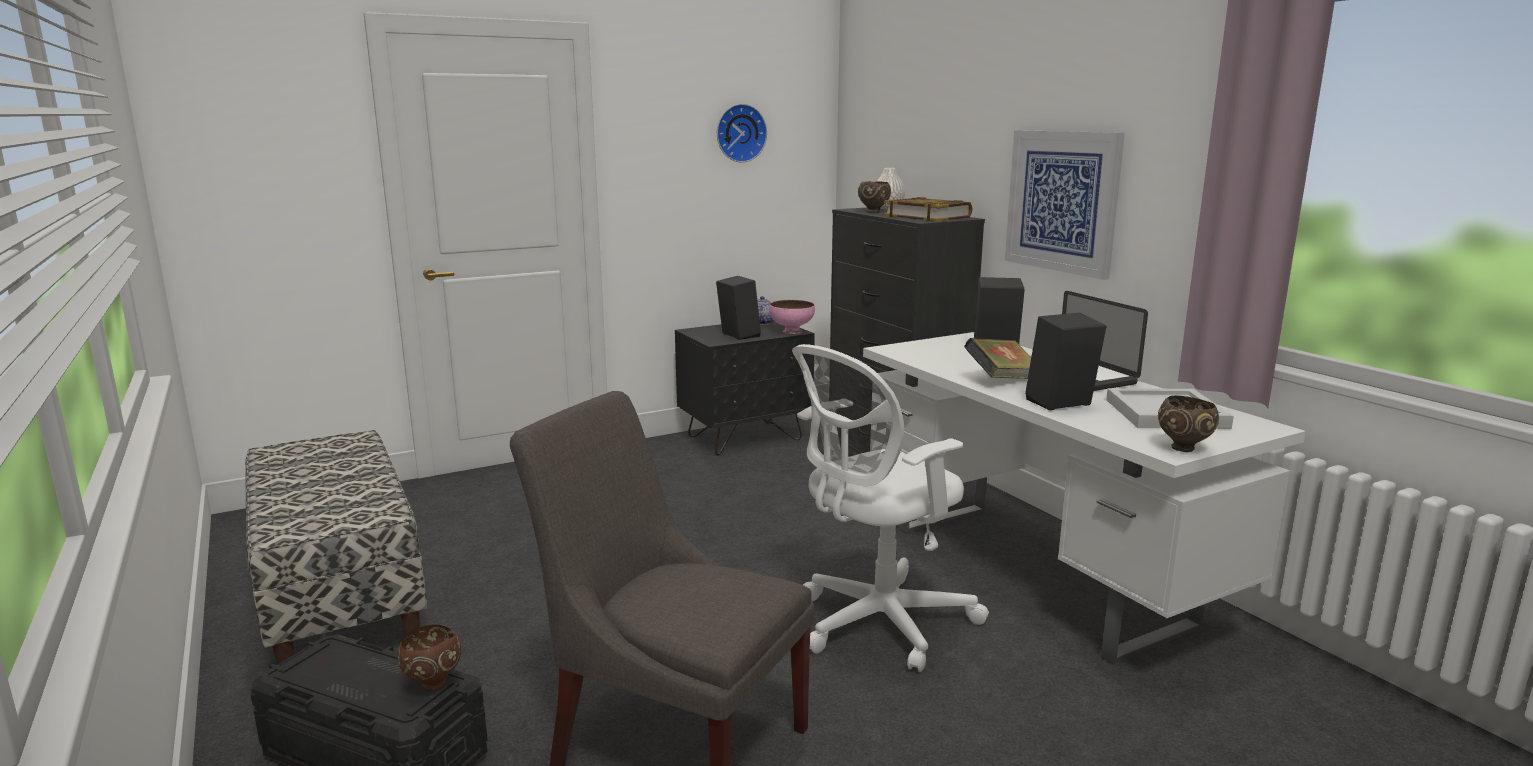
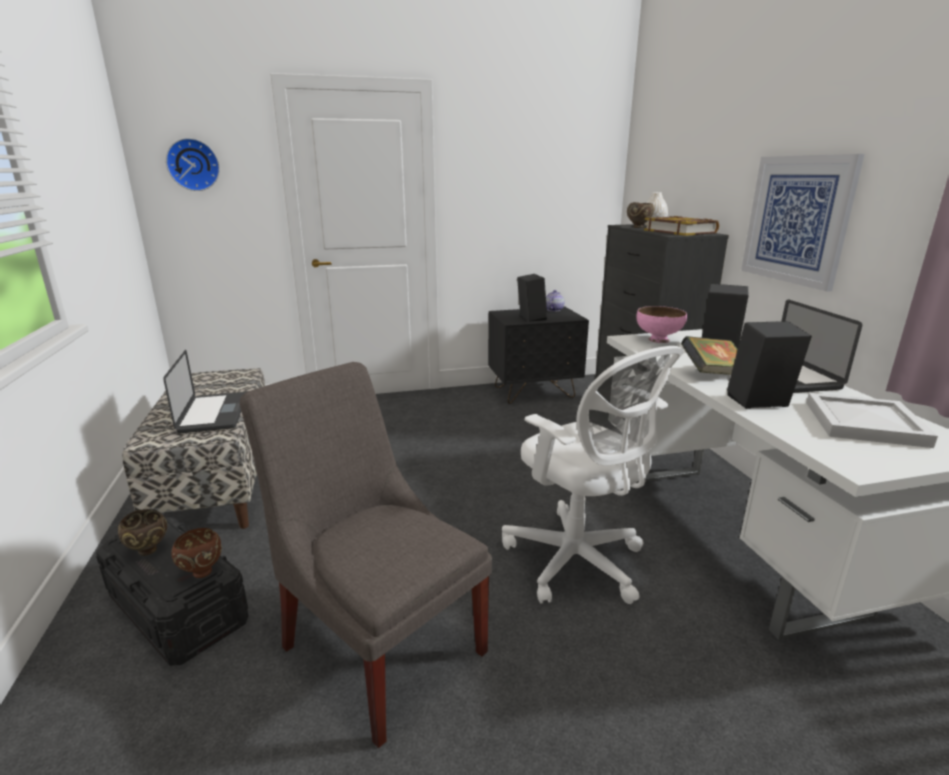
camera: 15 degrees right, 5 degrees up
wall clock [717,104,767,163] -> wall clock moved to [166,138,220,191]
pink bowl [769,300,815,334] -> pink bowl moved to [636,306,687,343]
white office chair [792,344,989,672] -> white office chair turned 105 degrees counterclockwise [502,346,684,604]
brown bowl [1158,396,1219,452] -> brown bowl moved to [118,509,167,556]
none -> laptop [163,350,246,433]

